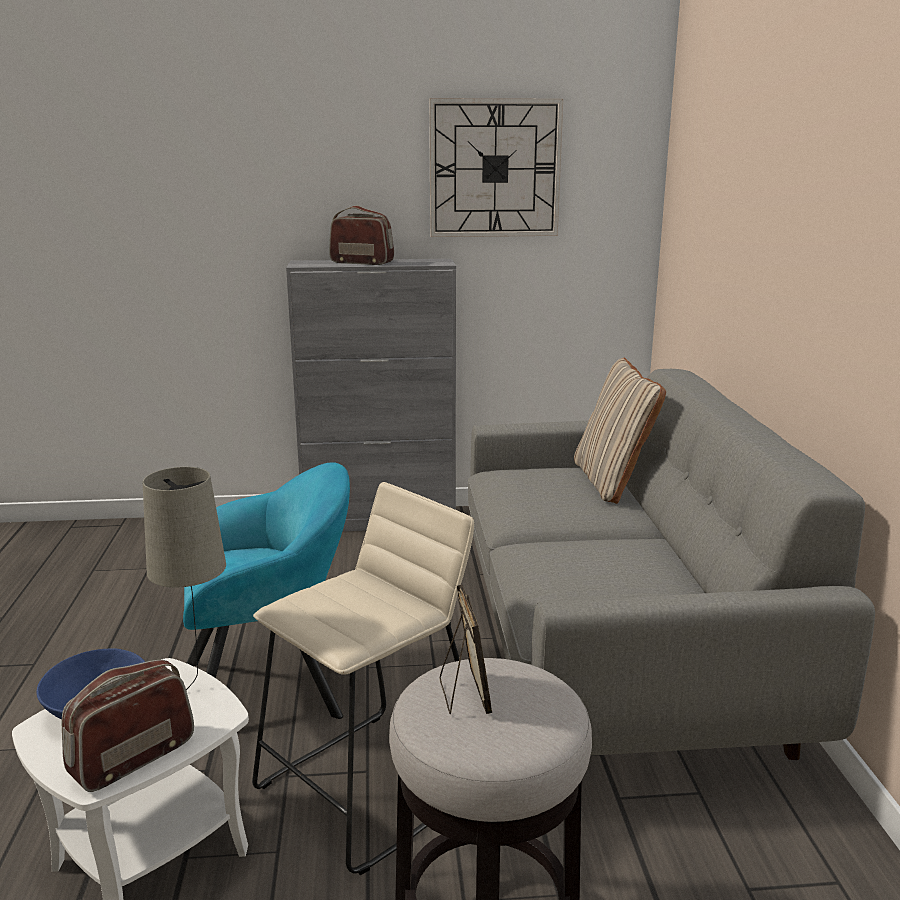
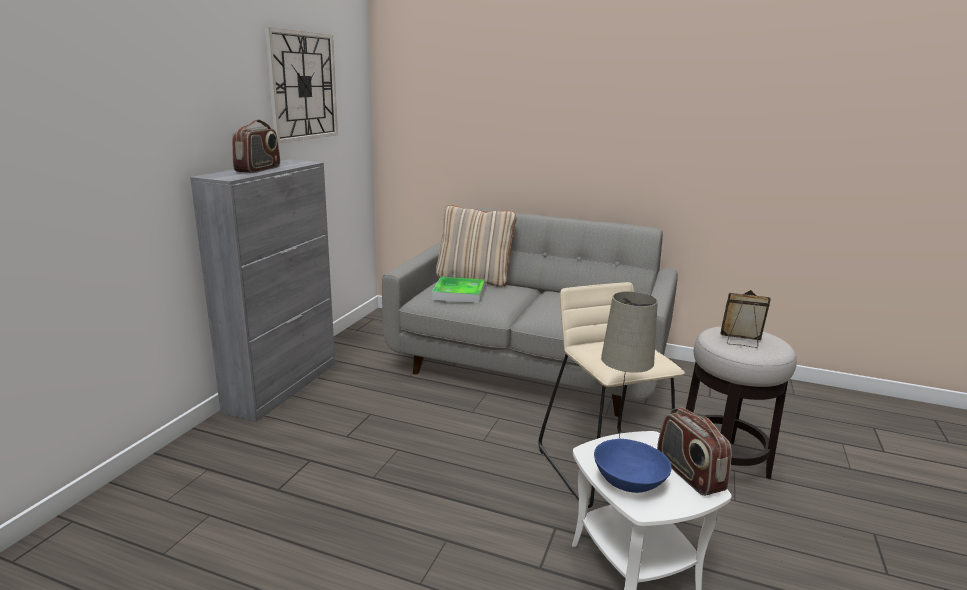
camera: 65 degrees left, 0 degrees up
turquoise armchair [183,462,350,719] -> none
radio [329,205,394,265] -> radio turned 150 degrees clockwise [232,119,280,173]
none -> tray [432,277,485,303]

